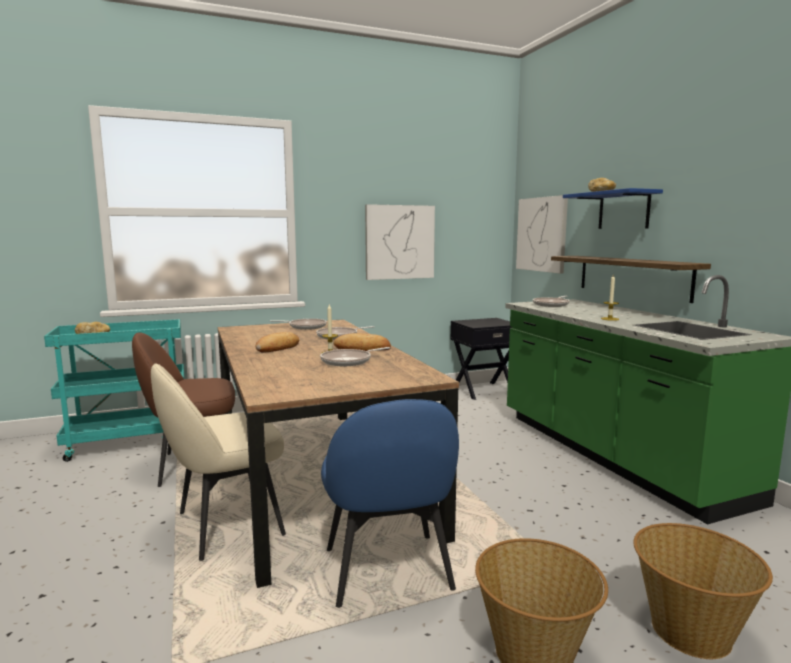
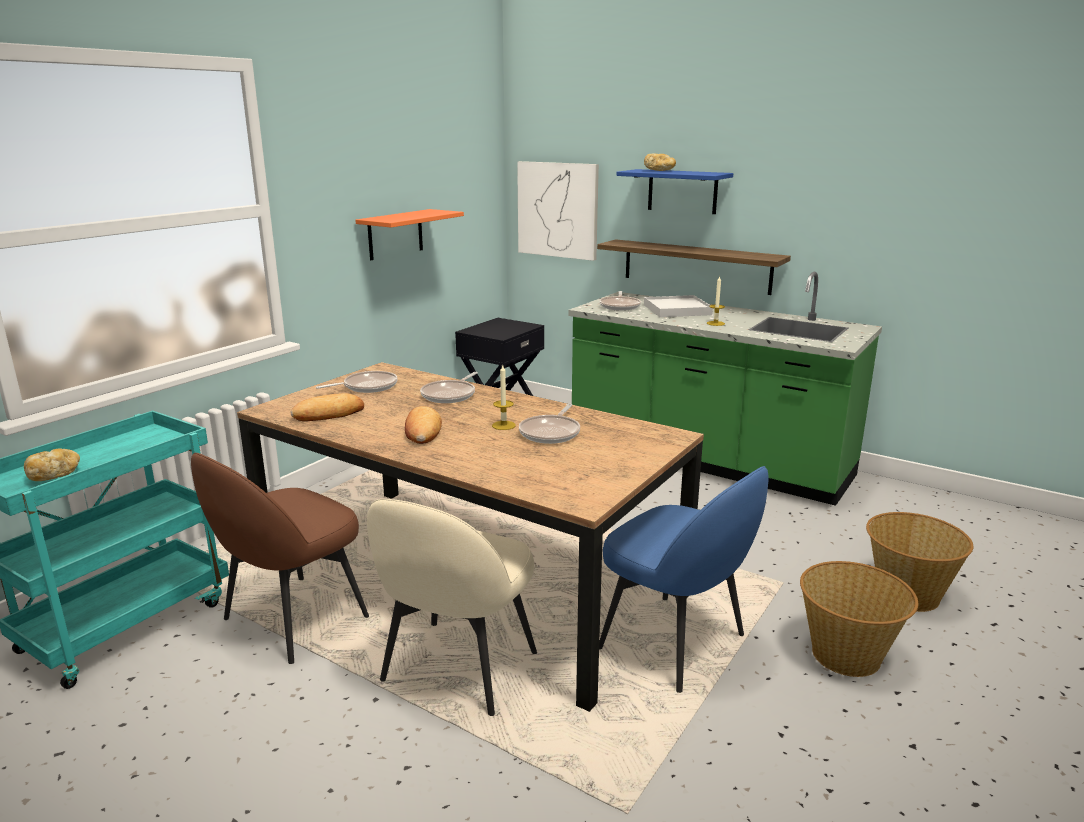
camera: 35 degrees left, 10 degrees up
bread [333,333,391,351] -> bread moved to [290,393,364,421]
picture [365,204,435,280] -> orange shelf [355,209,464,260]
none -> white tray [644,295,713,317]

